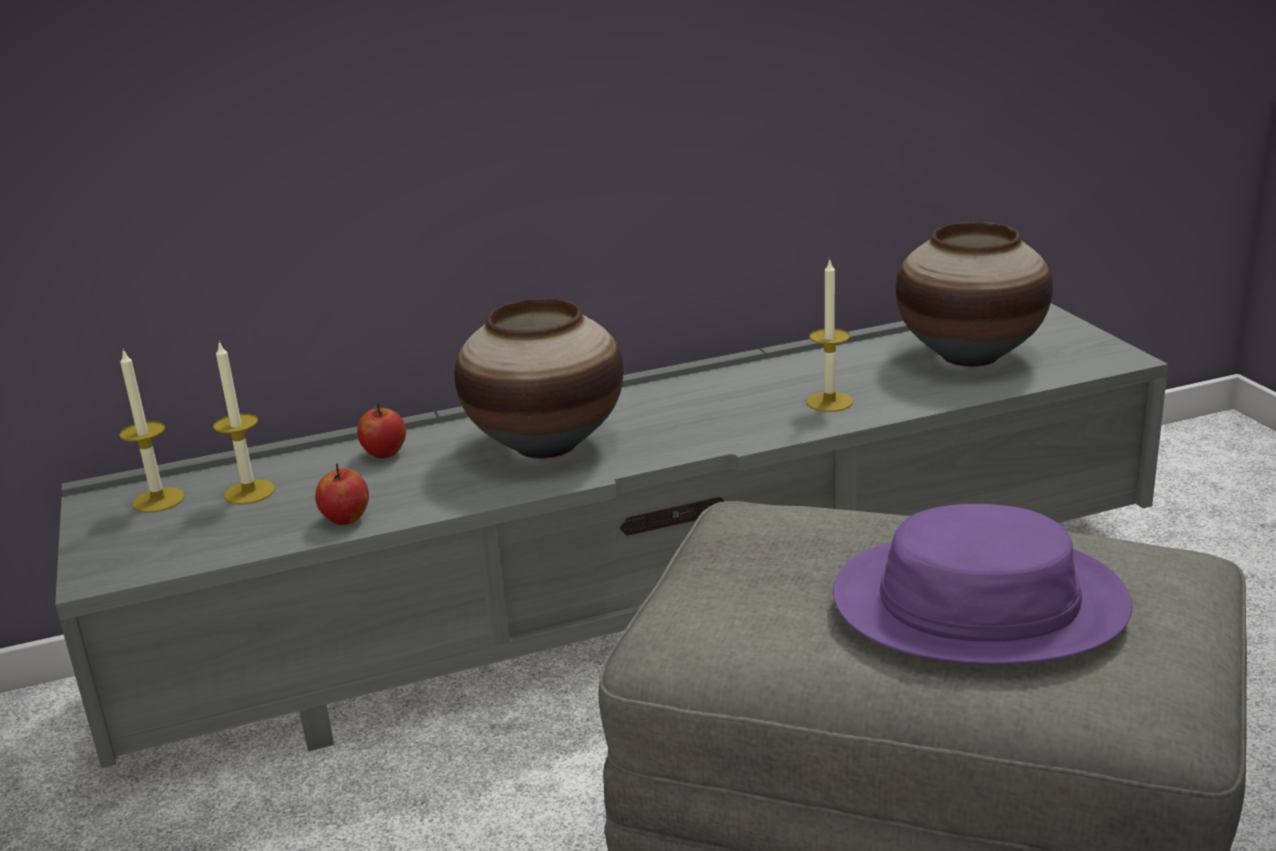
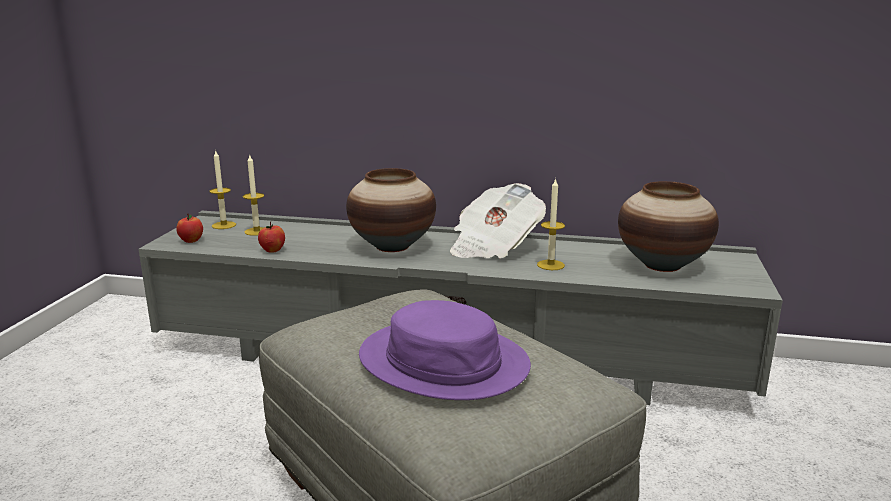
camera: 30 degrees right, 5 degrees down
apple [357,403,406,458] -> apple moved to [176,213,203,243]
none -> newspaper [450,183,546,258]

